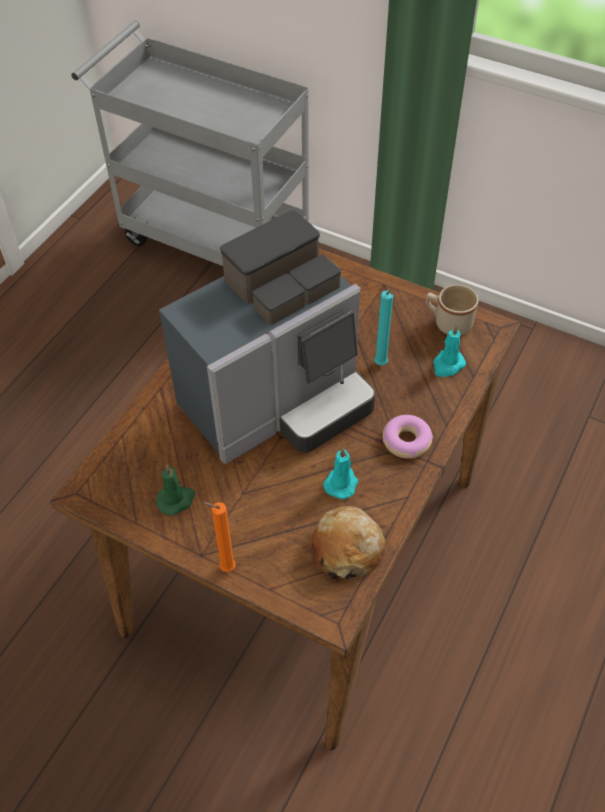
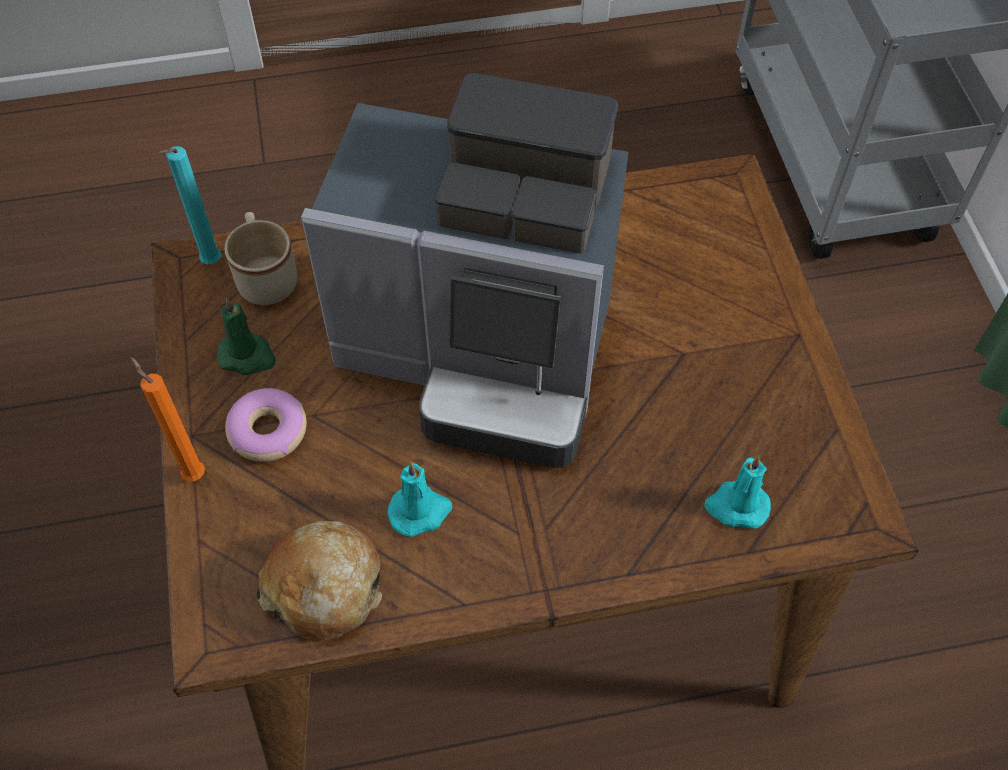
camera: 50 degrees right, 5 degrees up
turquoise candle [374,291,394,365] -> turquoise candle moved to [159,146,221,264]
donut [383,415,433,459] -> donut moved to [225,388,307,462]
beige mug [426,285,479,335] -> beige mug moved to [224,212,297,305]

